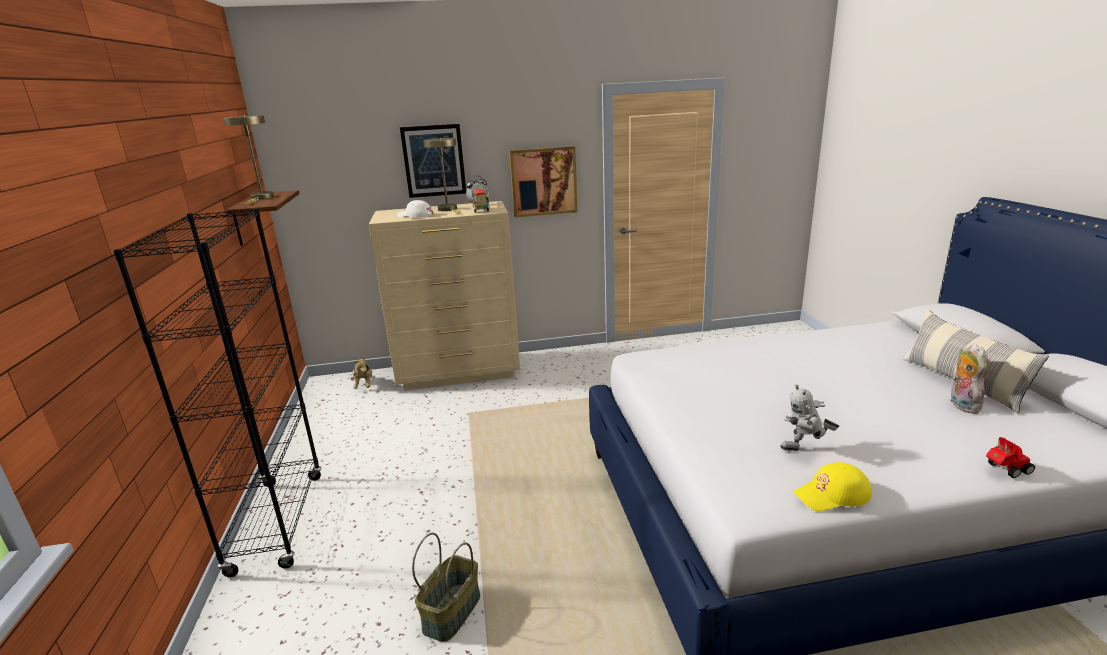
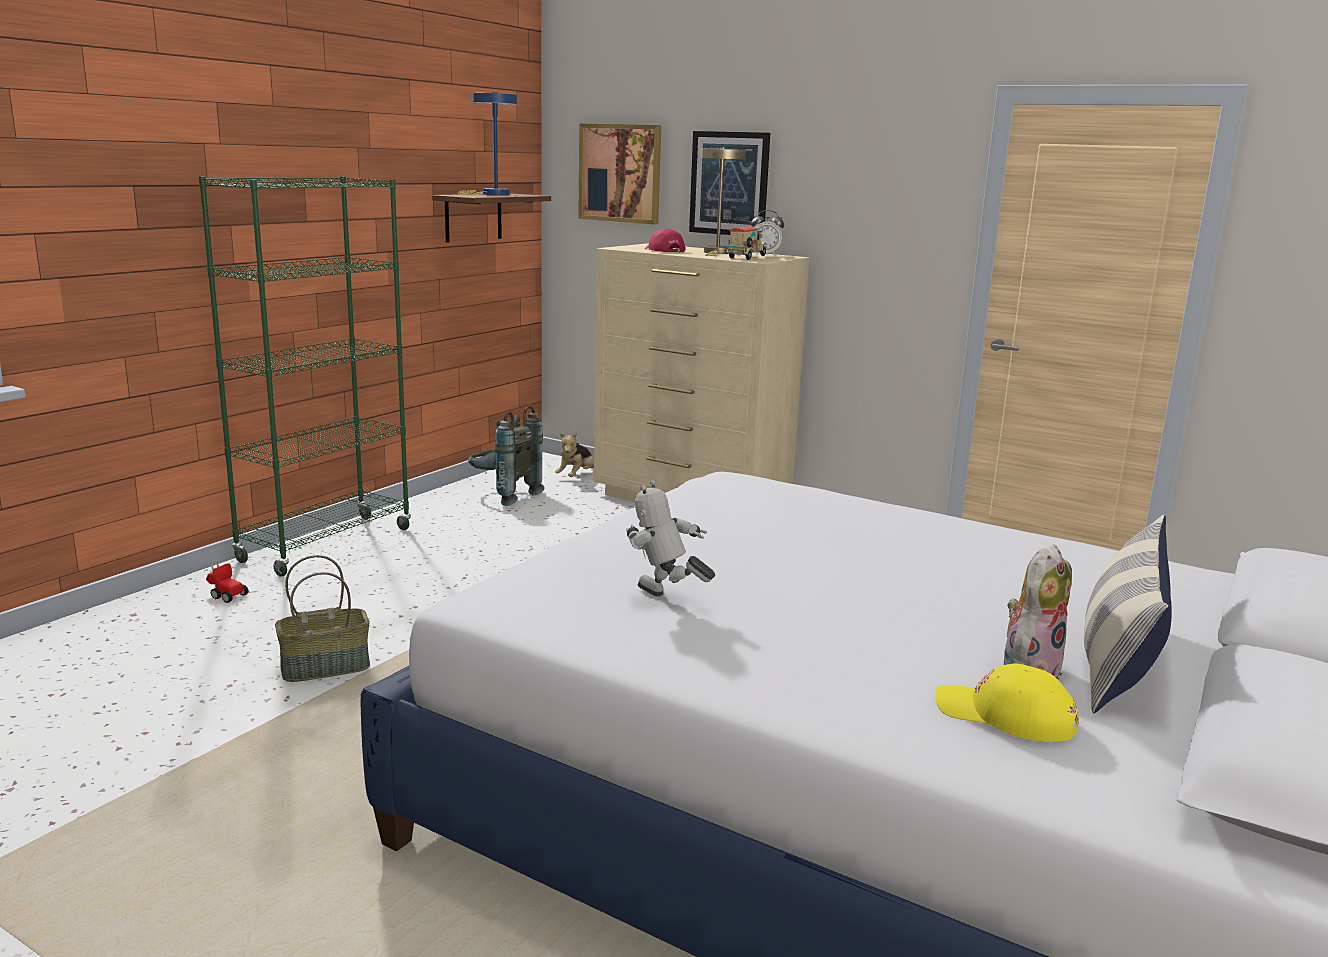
camera: 40 degrees right, 5 degrees down
black bookcase [113,208,321,577] -> green bookcase [199,176,411,577]
beige table lamp [223,115,274,204] -> blue table lamp [458,92,517,195]
white cap [397,200,434,218] -> red cap [645,229,685,252]
picture [509,146,577,217] -> picture moved to [578,123,661,225]
yellow cap [793,462,871,511] -> yellow cap moved to [935,664,1079,742]
toy car [986,437,1035,478] -> toy car moved to [206,560,248,602]
none -> grey backpack [468,406,545,506]

